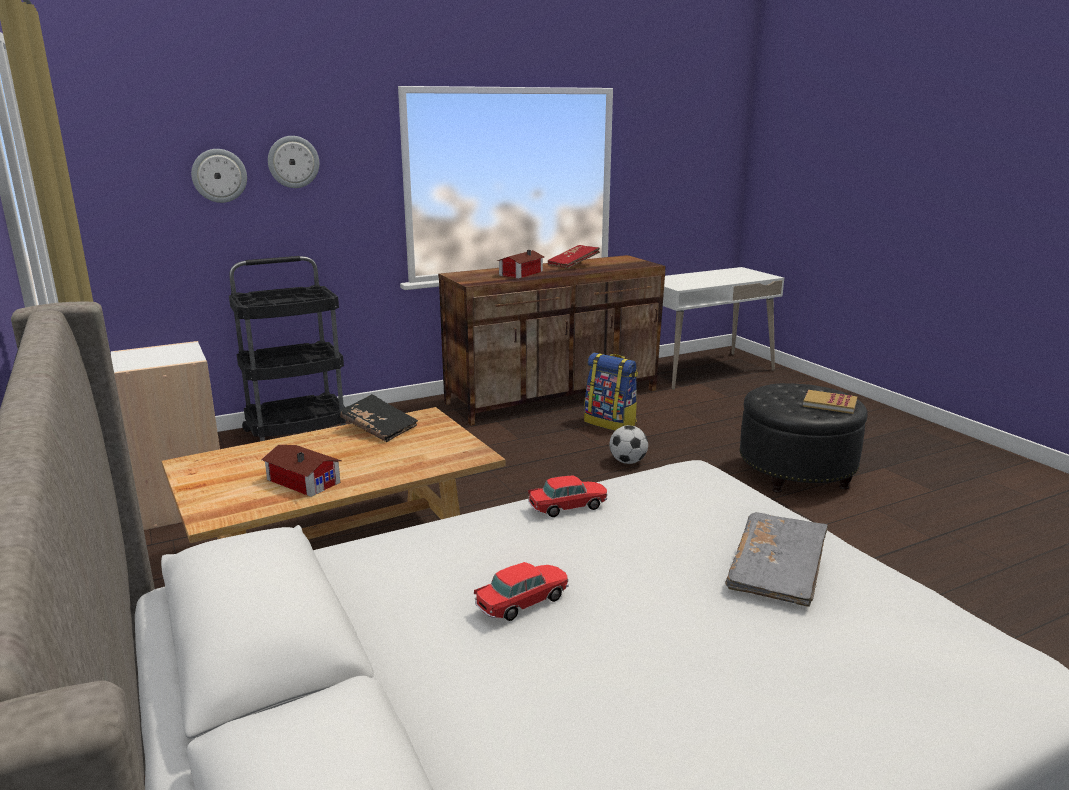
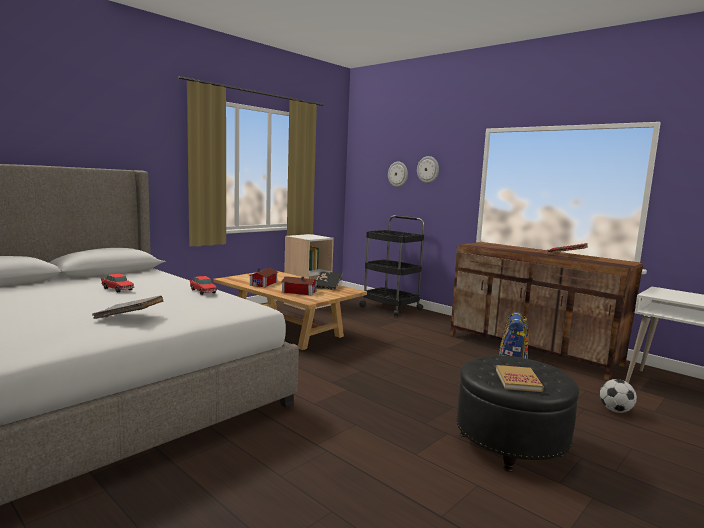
camera: 70 degrees right, 10 degrees down
toy house [497,250,544,278] -> toy house moved to [281,276,317,295]
football [609,425,648,464] -> football moved to [600,379,637,413]

